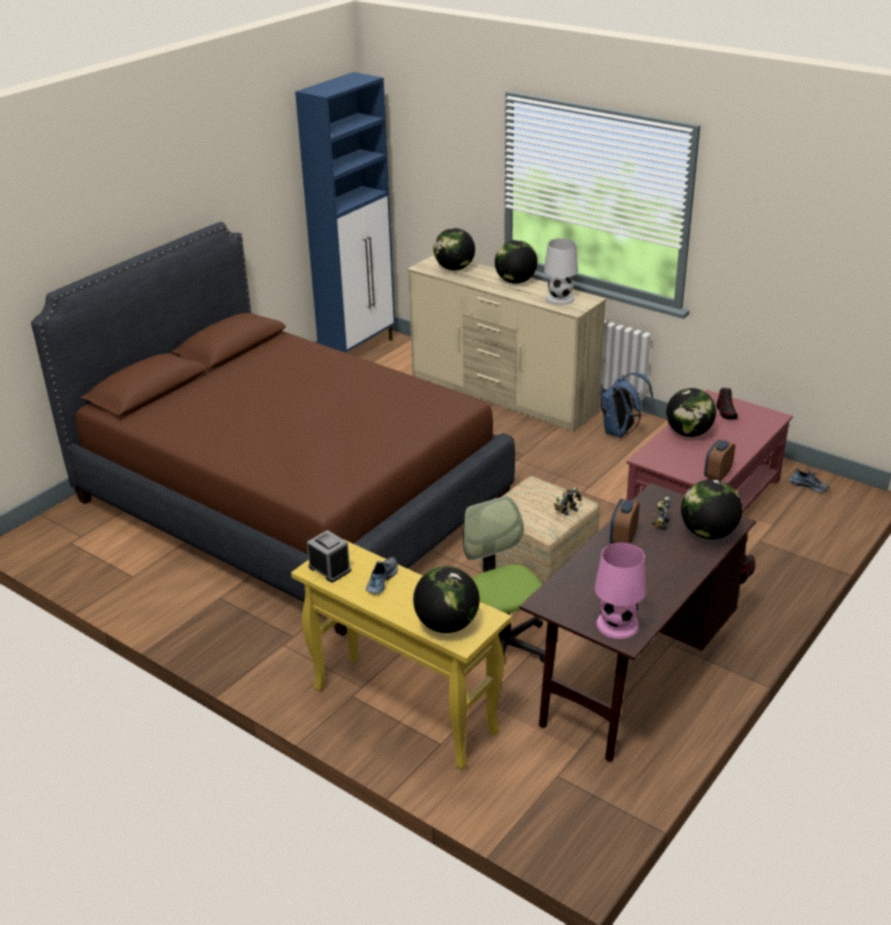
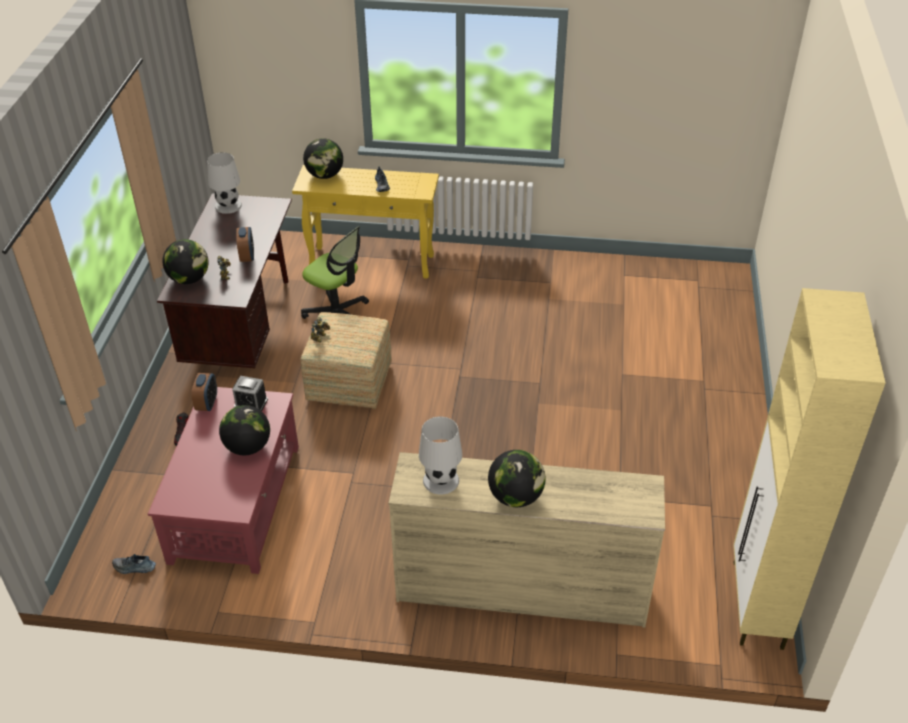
camera: 150 degrees right, 10 degrees up
brown bed [31,222,515,636] -> none
blue cabinet [295,72,395,353] -> beige cabinet [733,288,886,650]
alarm clock [307,530,351,582] -> alarm clock moved to [232,376,268,411]
globe [434,228,475,270] -> none
pink table lamp [594,543,646,639] -> white table lamp [207,152,242,214]
blue backpack [601,373,654,437] -> none
shoe [716,388,738,419] -> none

